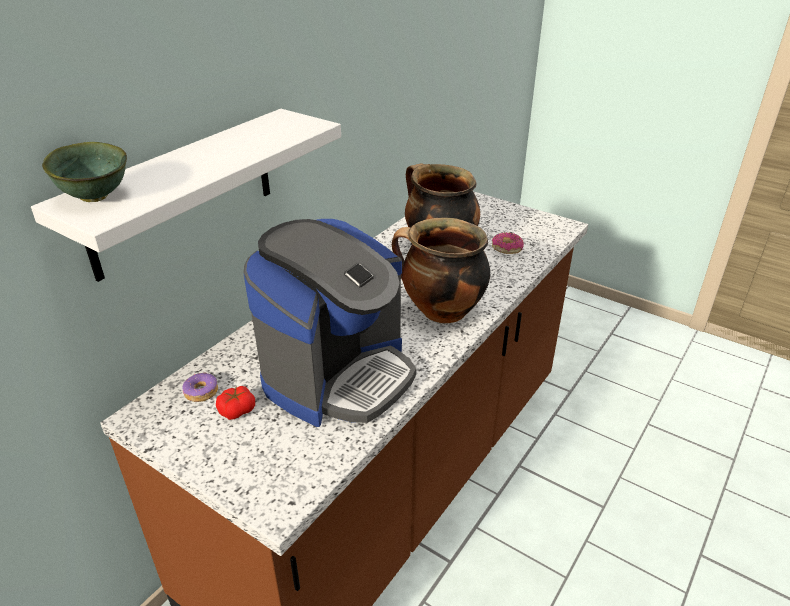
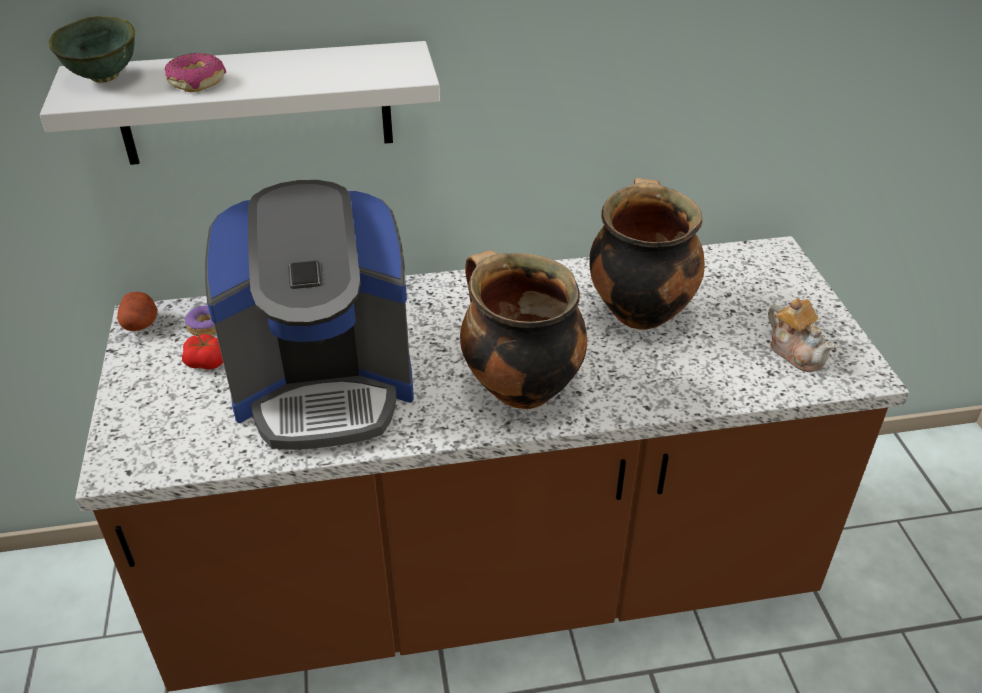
camera: 45 degrees right, 5 degrees up
donut [492,232,524,254] -> donut moved to [165,53,226,92]
none -> potato [117,292,158,331]
none -> teapot [768,298,835,372]

